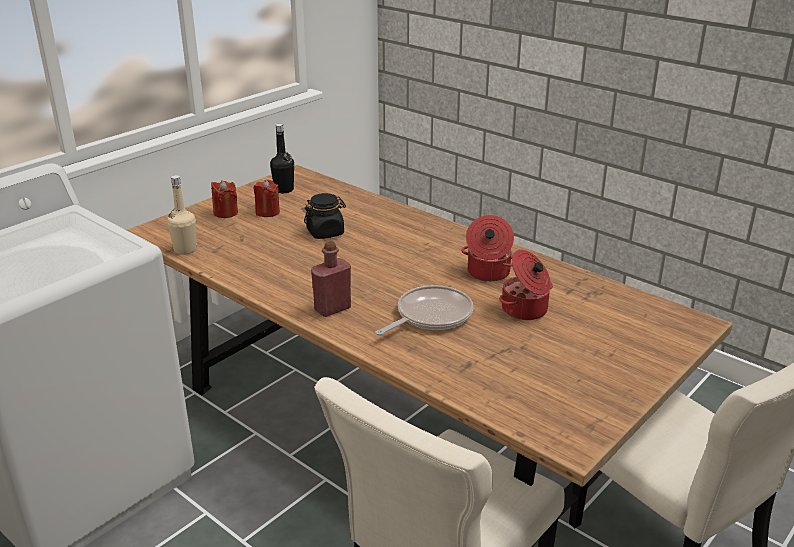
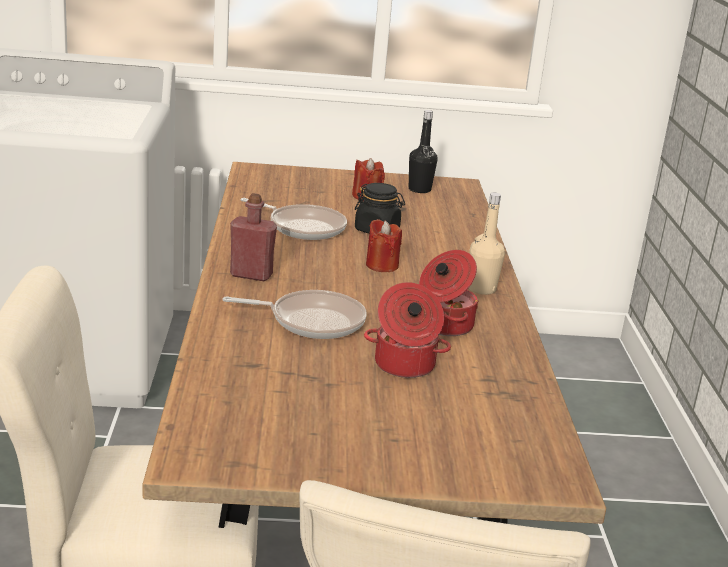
camera: 45 degrees right, 5 degrees down
beige bottle [167,175,197,255] -> beige bottle moved to [469,192,505,295]
red candle [211,180,238,218] -> red candle moved to [366,219,402,272]
none -> frying pan [241,198,347,240]

